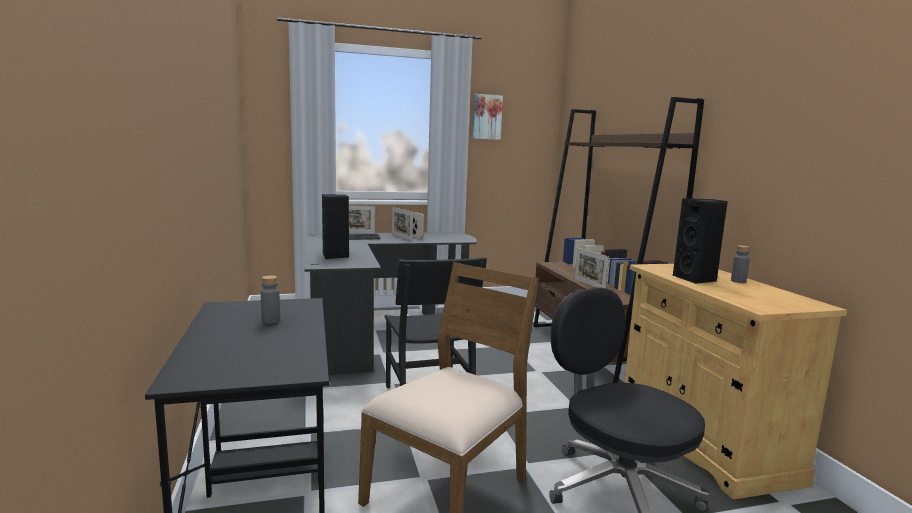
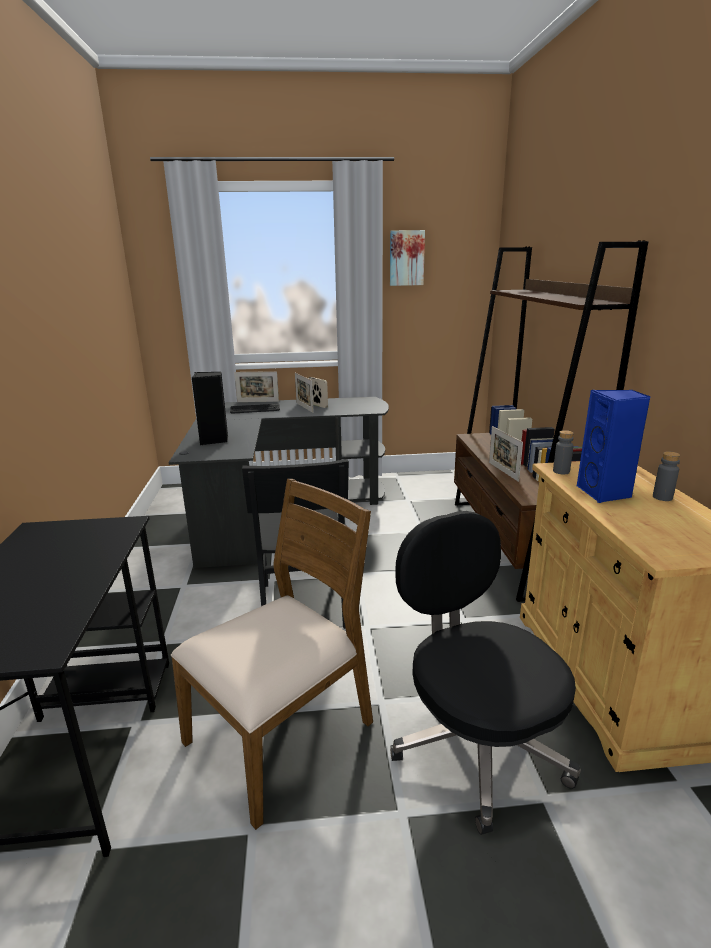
camera: 10 degrees right, 10 degrees up
grey bottle [261,275,280,324] -> grey bottle moved to [553,430,574,474]
black speaker [673,198,728,284] -> blue speaker [577,390,650,503]

